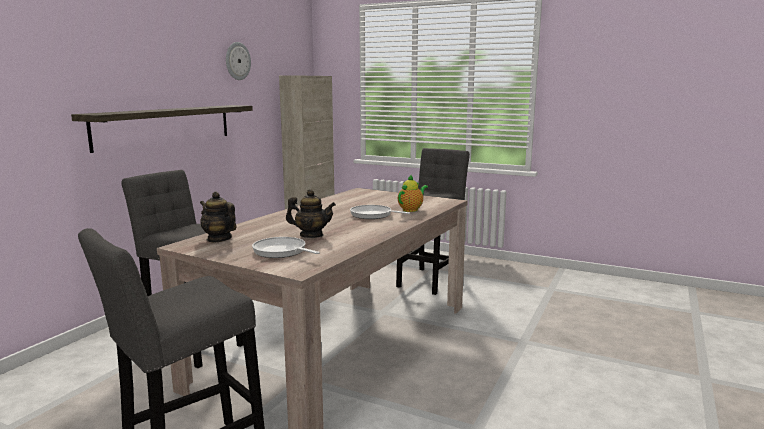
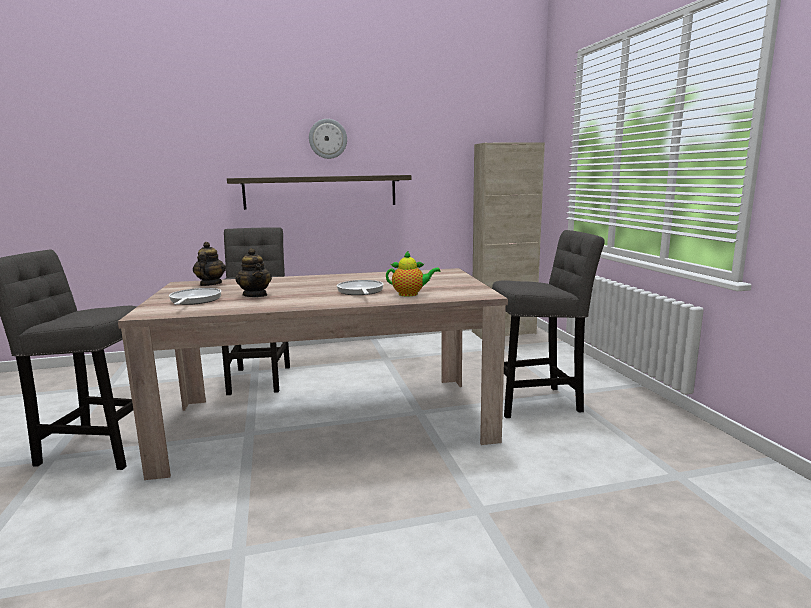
camera: 50 degrees right, 0 degrees up
wall clock [226,42,251,80] -> wall clock moved to [309,119,347,159]

